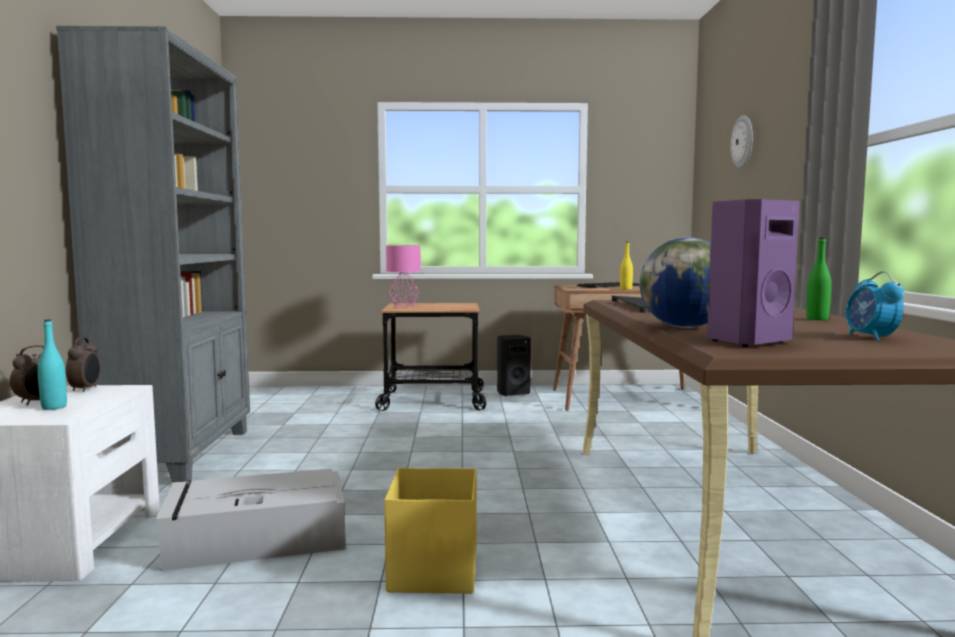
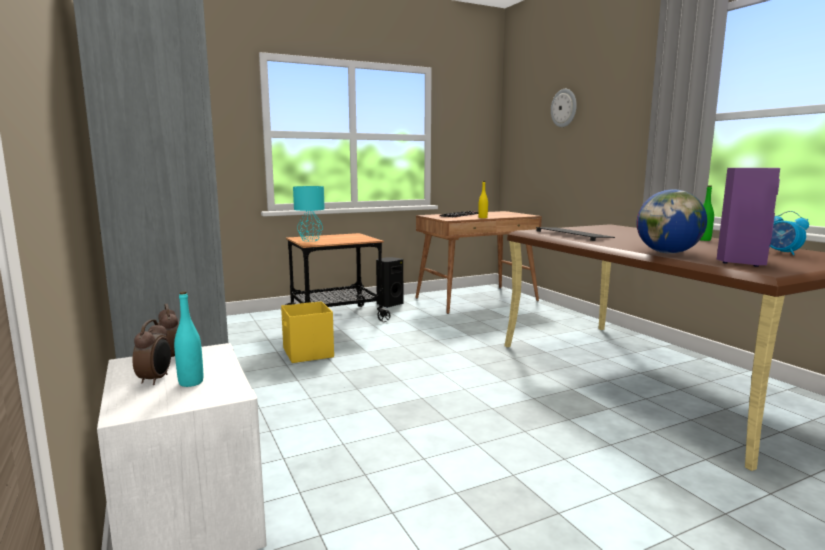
camera: 25 degrees left, 5 degrees up
grey storage box [156,469,345,571] -> none
yellow storage box [384,468,477,594] -> yellow storage box moved to [281,301,334,363]
pink table lamp [386,245,421,307] -> turquoise table lamp [293,186,325,242]

